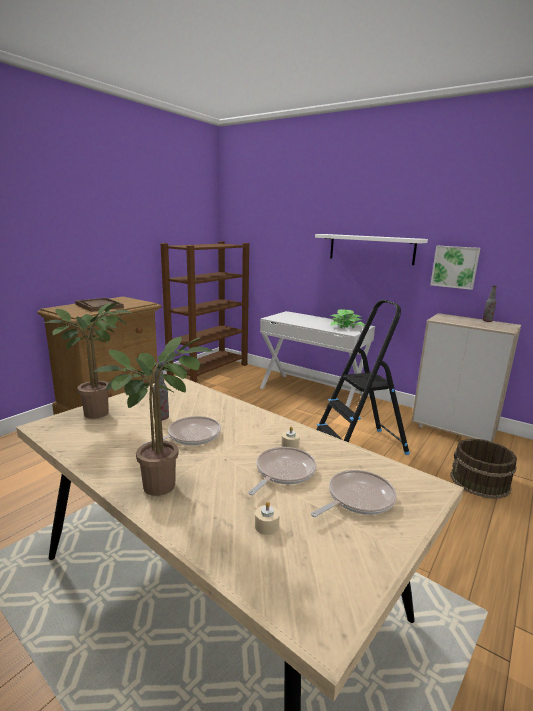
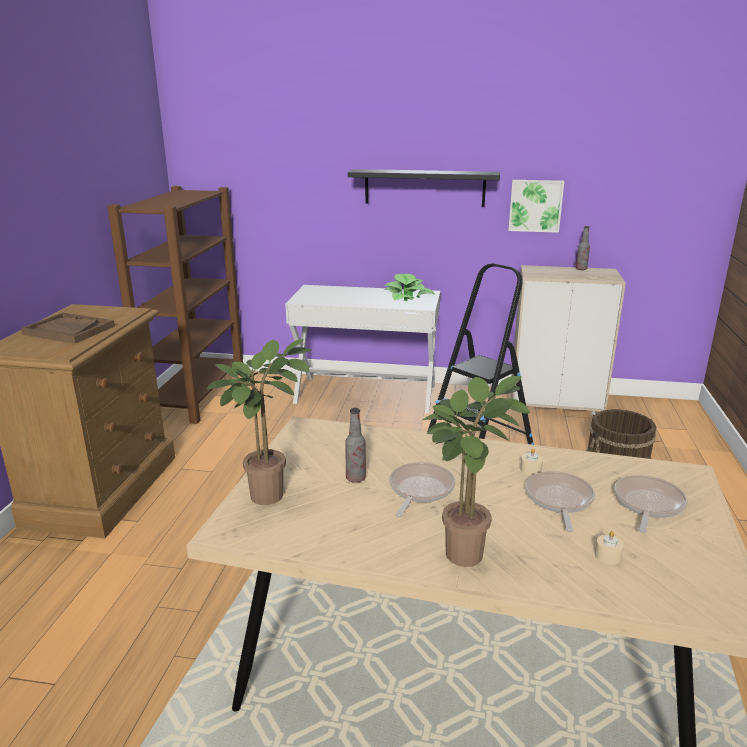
camera: 25 degrees left, 5 degrees up
white shelf [315,234,428,265] -> black shelf [348,169,500,207]

